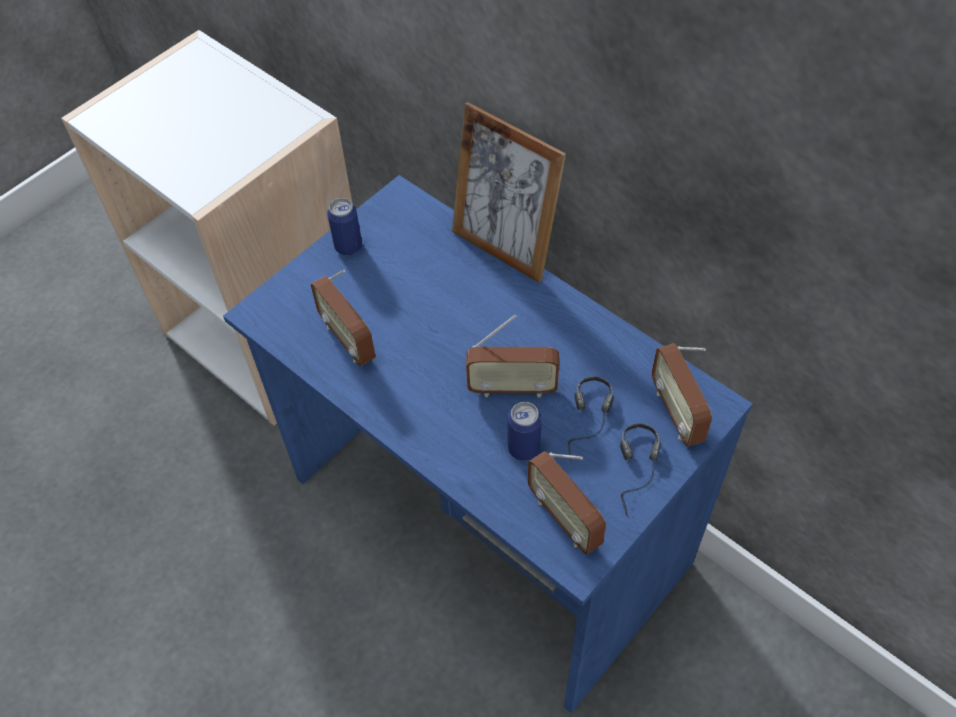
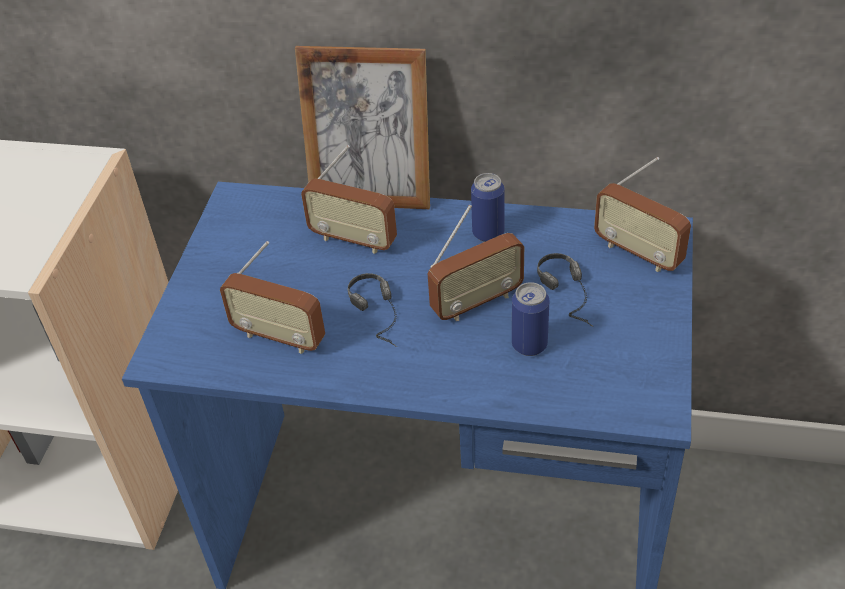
camera: 30 degrees left, 10 degrees down
can [327,198,362,256] -> can moved to [471,173,505,242]
radio [528,451,606,555] -> radio moved to [301,145,397,254]
headphones [620,423,661,519] -> headphones moved to [347,273,397,347]

